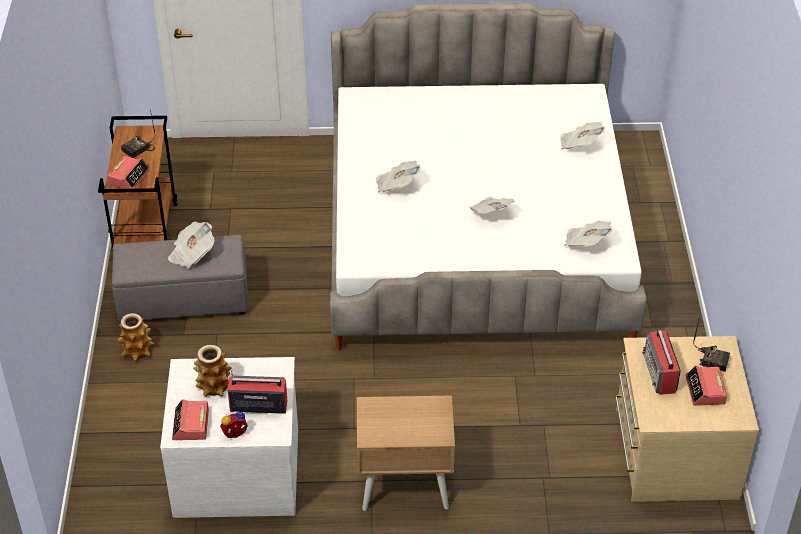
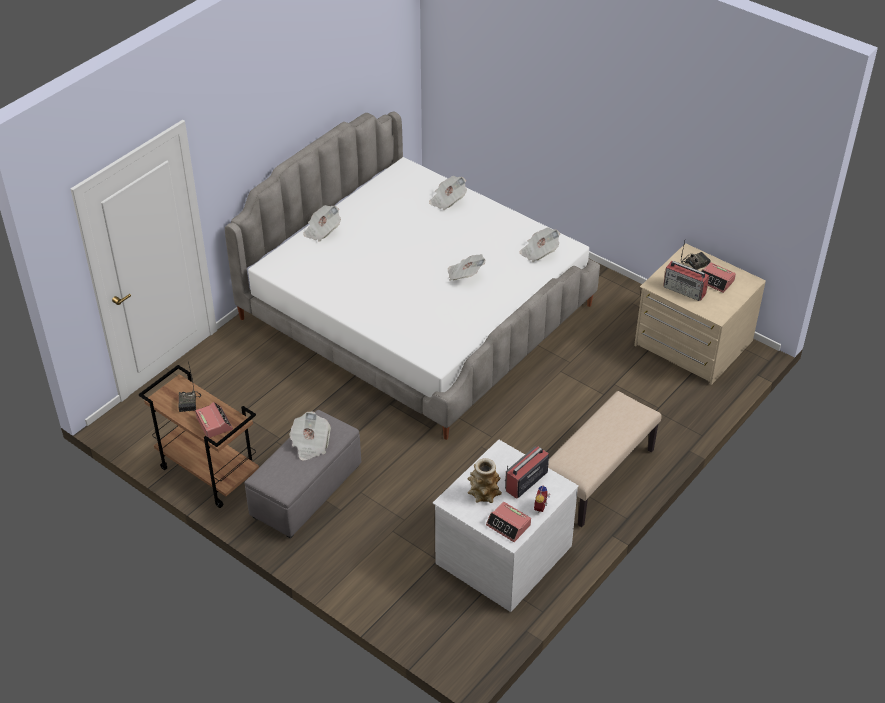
camera: 50 degrees left, 0 degrees up
vase [117,313,154,362] -> none
beige nightstand [357,396,455,511] -> beige bench [548,391,661,527]
newspaper [376,160,420,193] -> newspaper moved to [303,205,341,241]

